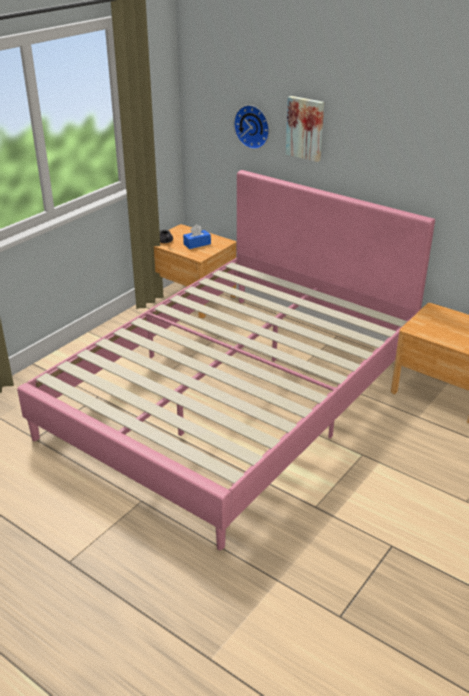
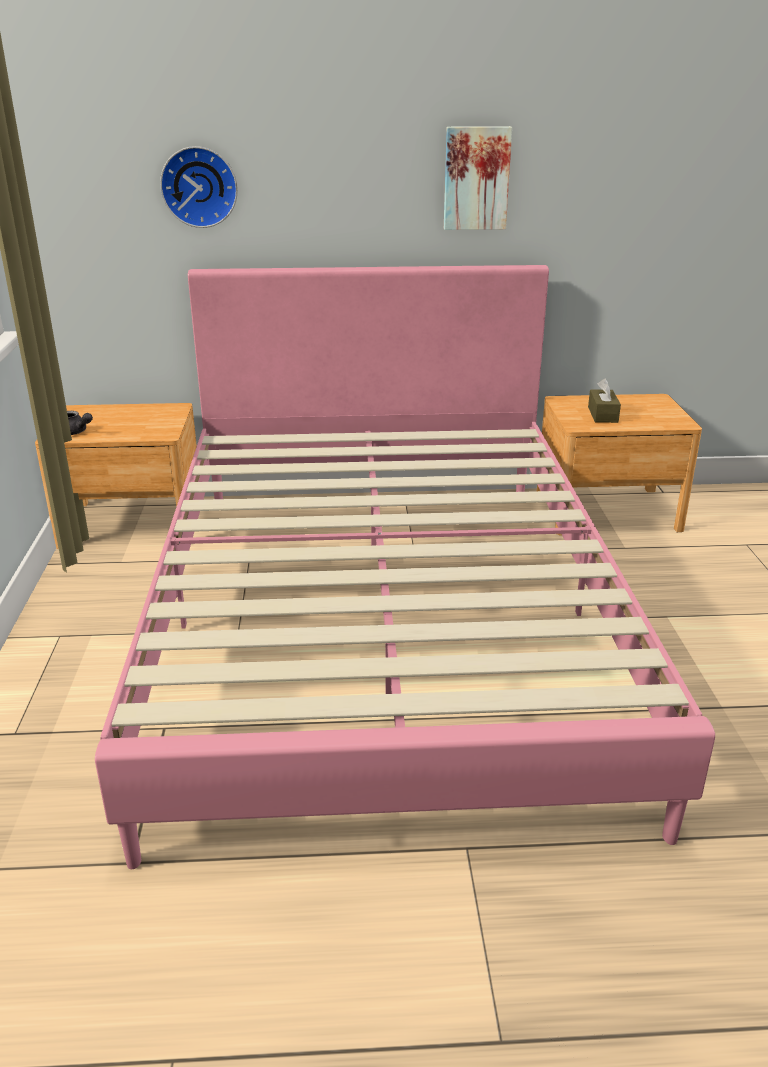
camera: 40 degrees left, 5 degrees down
blue tissue box [183,224,211,249] -> none
picture [286,96,324,162] -> picture moved to [444,126,512,230]
none -> brown tissue box [588,379,621,423]

